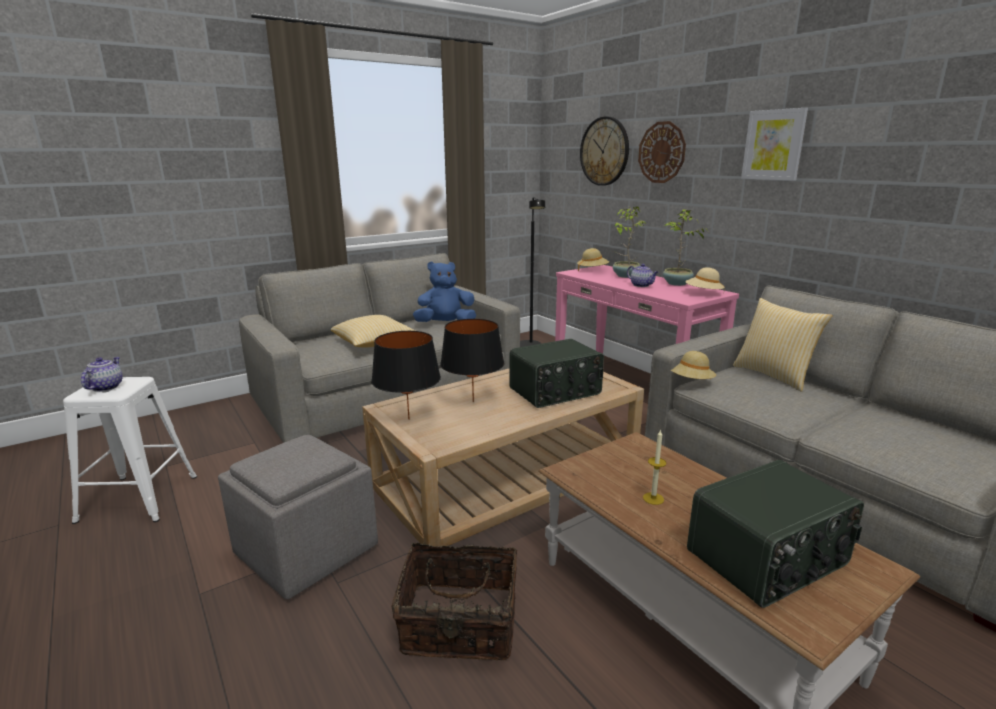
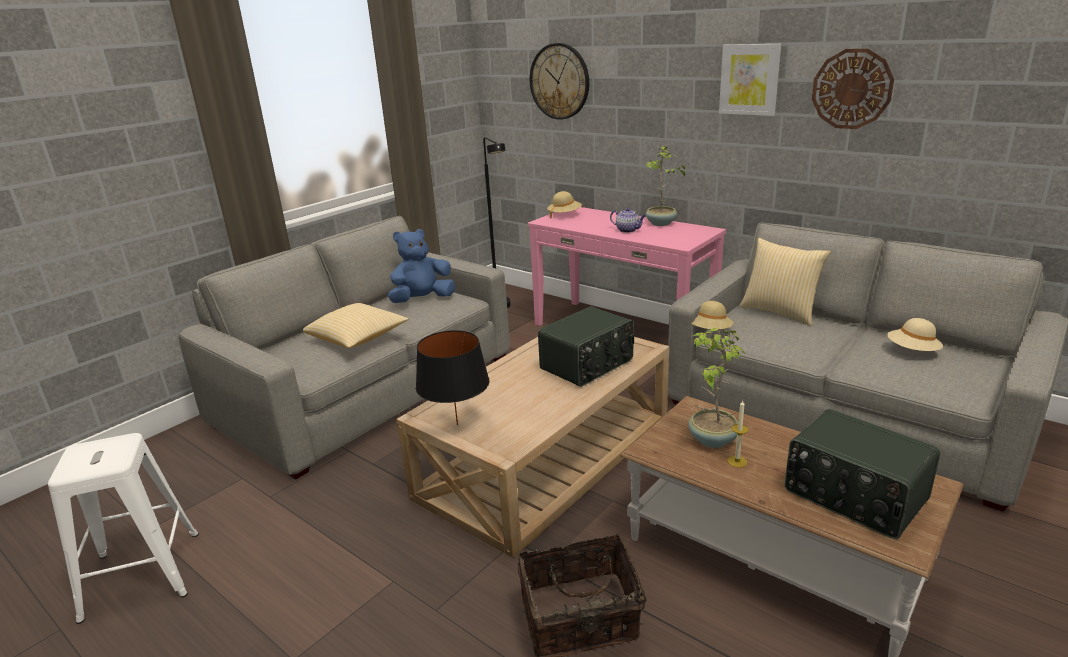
camera: 15 degrees left, 5 degrees up
teapot [81,357,122,392] -> none
grey ottoman [218,435,378,599] -> none
black table lamp [440,319,504,402] -> none
potted plant [613,206,647,278] -> potted plant moved to [688,328,744,448]
wall clock [638,121,686,183] -> wall clock moved to [812,49,894,129]
beige hat [685,267,725,289] -> beige hat moved to [887,318,943,351]
radio [687,460,864,608] -> radio turned 90 degrees clockwise [785,409,940,539]

